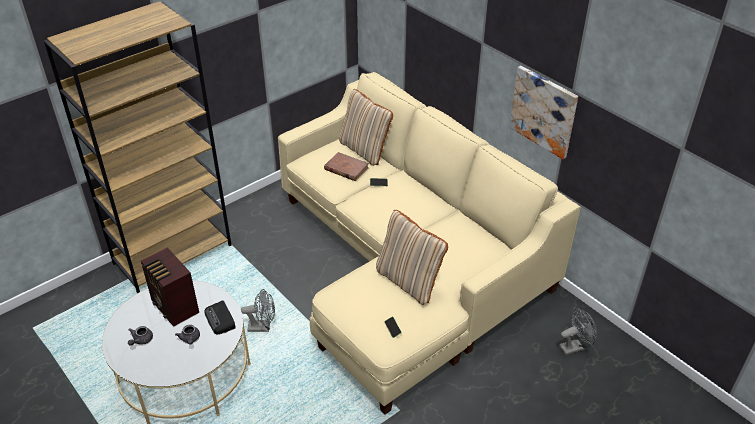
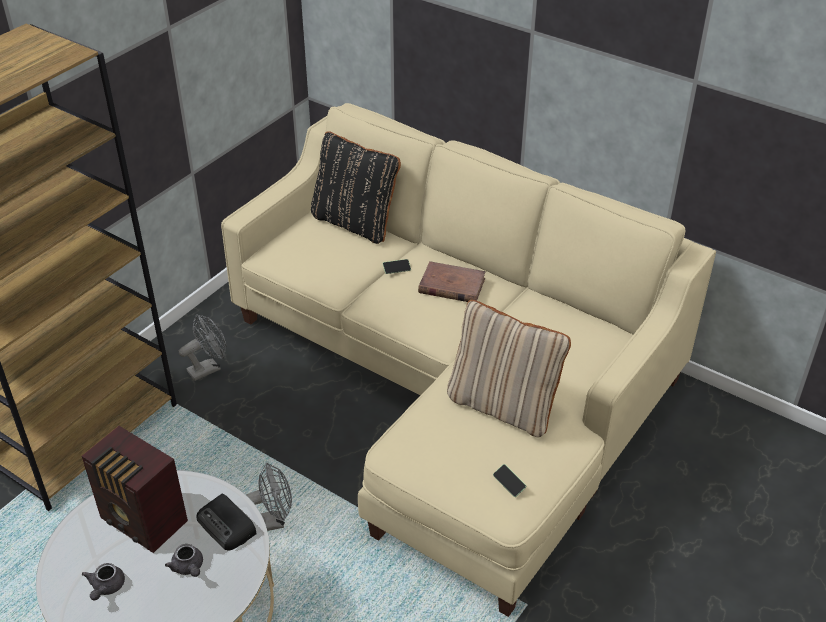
camera: 15 degrees left, 0 degrees up
brown book [324,152,369,181] -> brown book moved to [418,261,486,302]
beige pillow [339,89,393,166] -> black pillow [311,131,401,244]
picture [510,66,578,159] -> none
grey fan [559,308,597,355] -> grey fan moved to [179,314,227,381]

